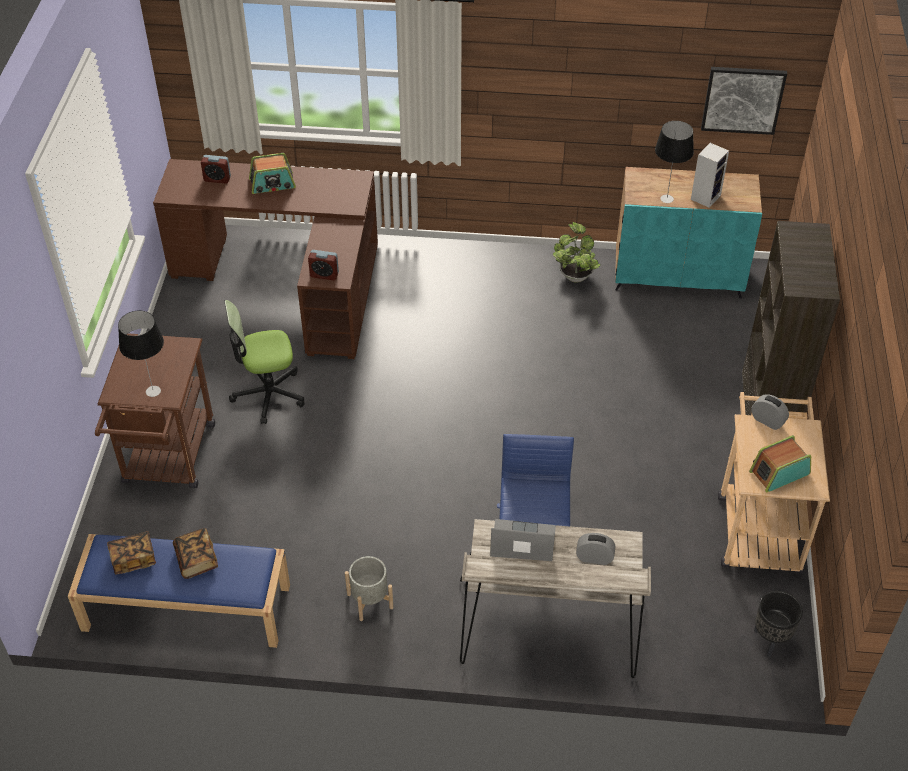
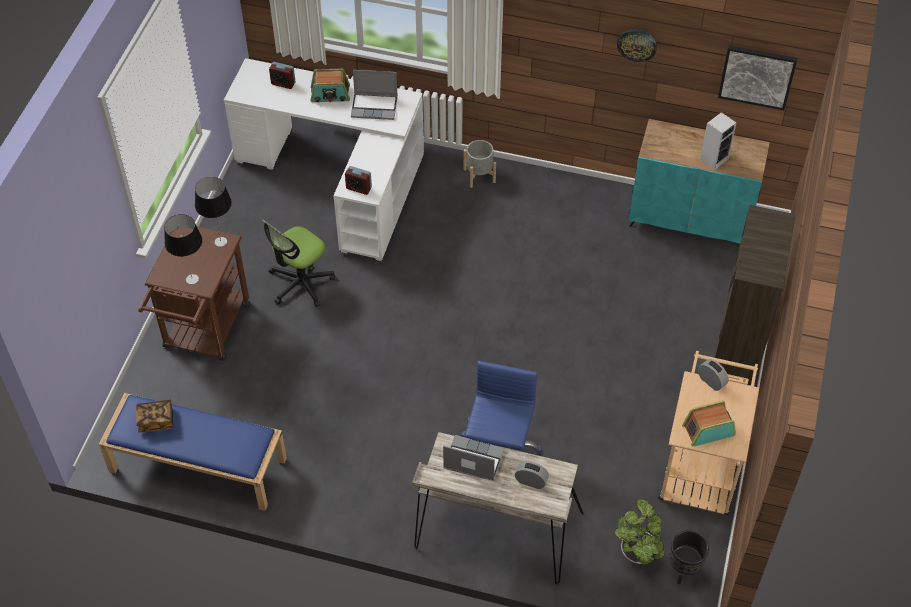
camera: 10 degrees right, 5 degrees up
brown desk [153,159,378,359] -> white desk [224,58,424,261]
book [173,528,218,579] -> none
office chair [224,300,305,424] -> office chair turned 45 degrees counterclockwise [262,220,335,307]
grey planter [345,556,393,621] -> grey planter moved to [464,140,496,188]
potted plant [553,222,601,282] -> potted plant moved to [615,500,665,564]
table lamp [655,121,694,203] -> table lamp moved to [195,177,232,247]
none -> laptop [351,70,398,120]
none -> wall clock [617,29,657,62]

